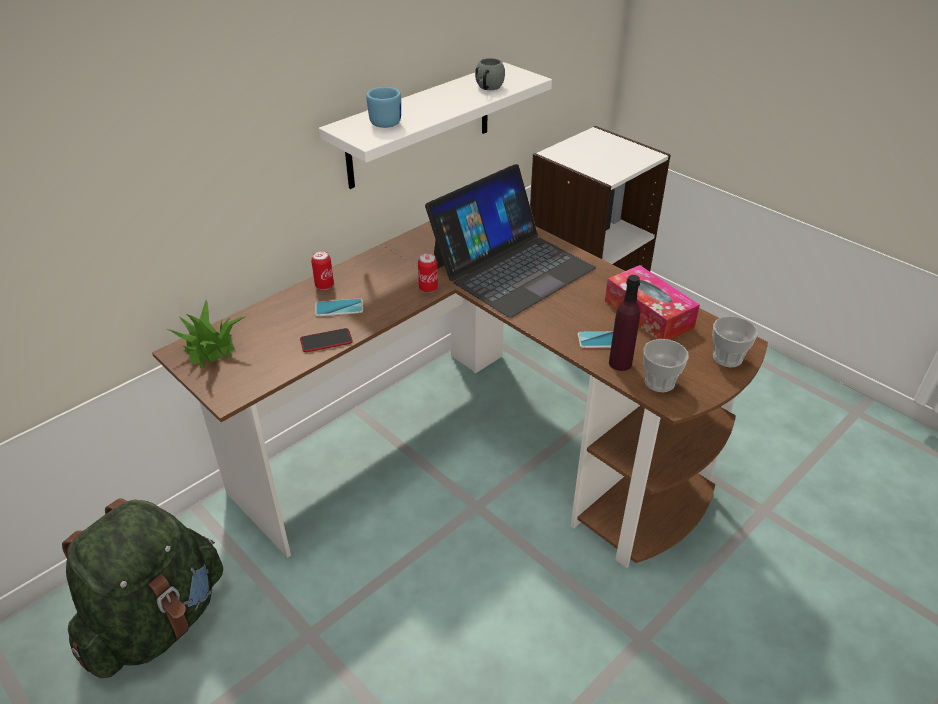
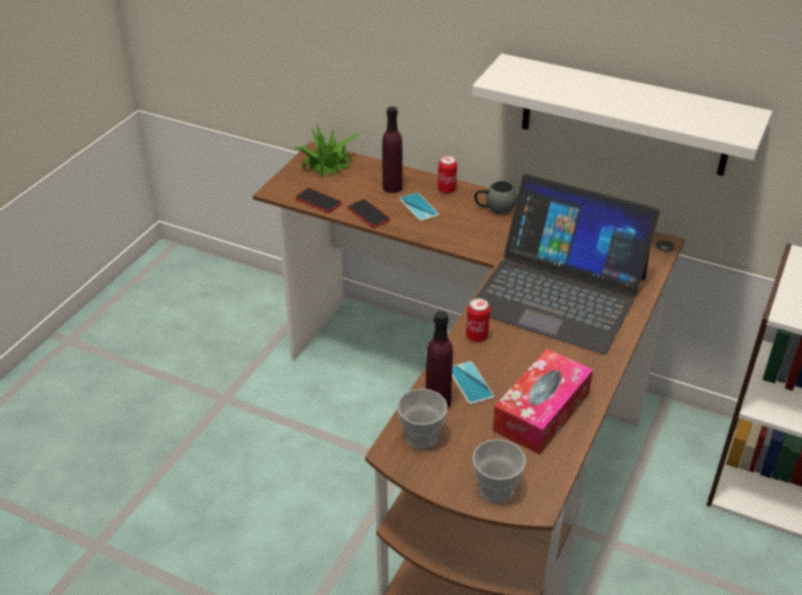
camera: 70 degrees right, 0 degrees up
green backpack [62,498,223,678] -> none
blue mug [366,87,401,128] -> none
can [418,253,438,293] -> can moved to [466,298,490,342]
grey mug [475,58,505,90] -> grey mug moved to [474,181,517,214]
none -> phone [295,188,342,213]
none -> purple bottle [382,106,402,193]

